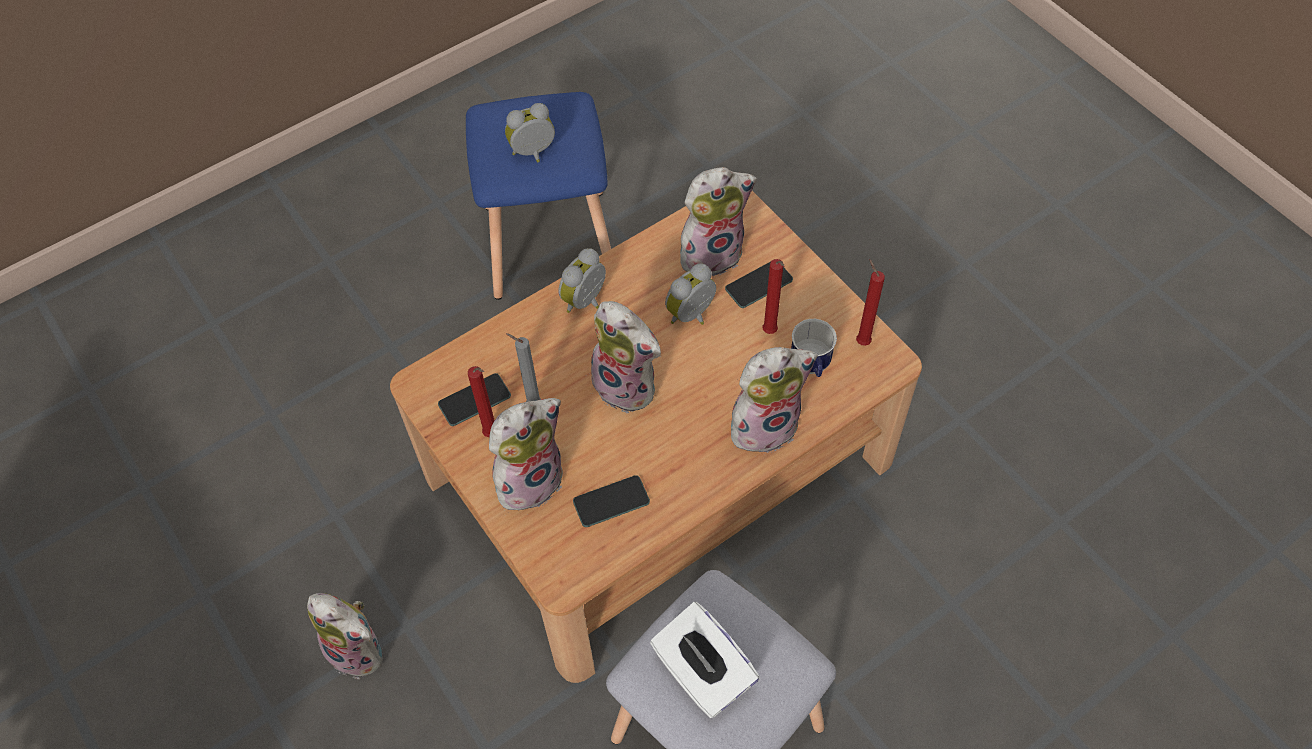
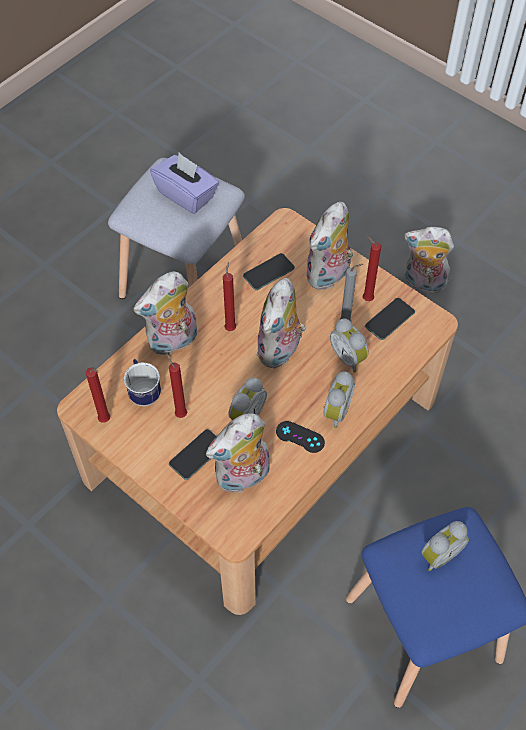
camera: 165 degrees right, 0 degrees up
plush toy [589,301,661,413] -> plush toy turned 90 degrees counterclockwise [256,278,306,368]
white tissue box [650,602,760,718] -> purple tissue box [150,153,219,214]
none -> red candle [223,262,236,331]
none -> black game controller [276,421,325,453]
none -> alarm clock [330,319,369,373]

